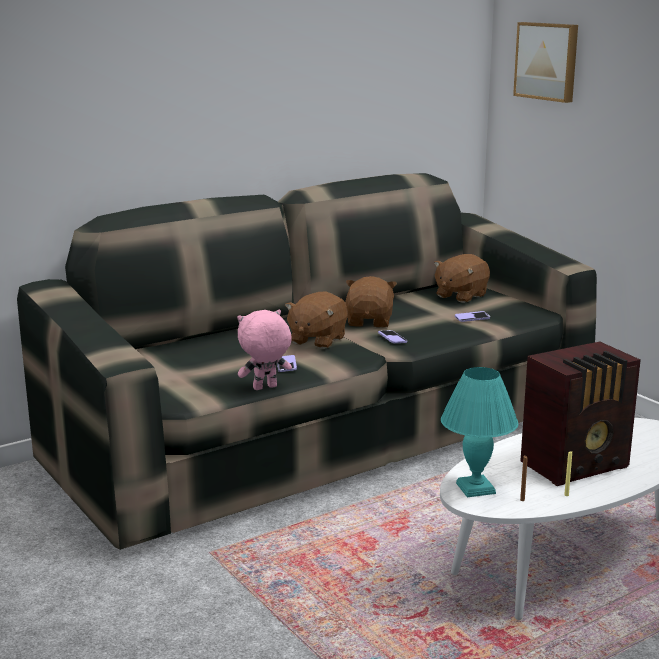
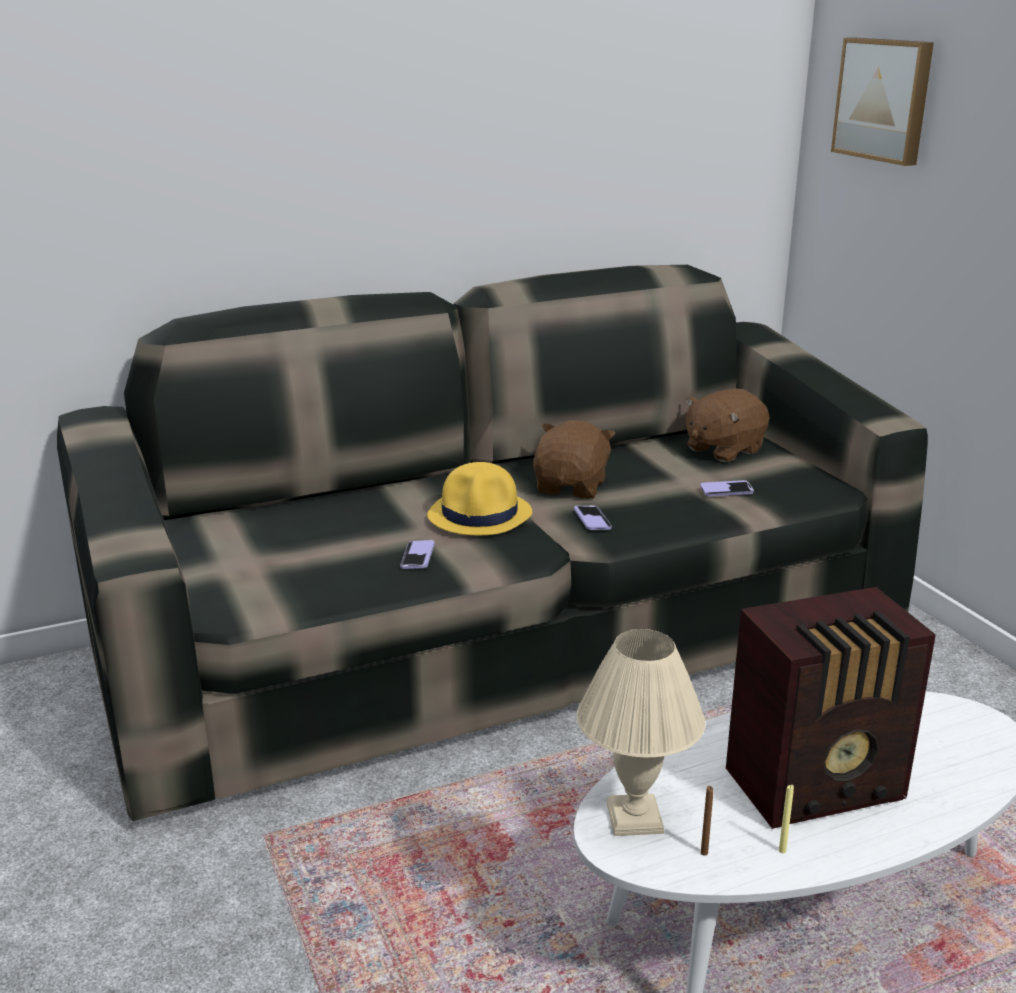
camera: 10 degrees right, 5 degrees up
pink plush toy [237,310,292,390] -> none
brown plush toy [285,292,348,349] -> yellow hat [427,462,532,535]
turquoise table lamp [441,367,518,497] -> beige table lamp [576,629,706,836]

